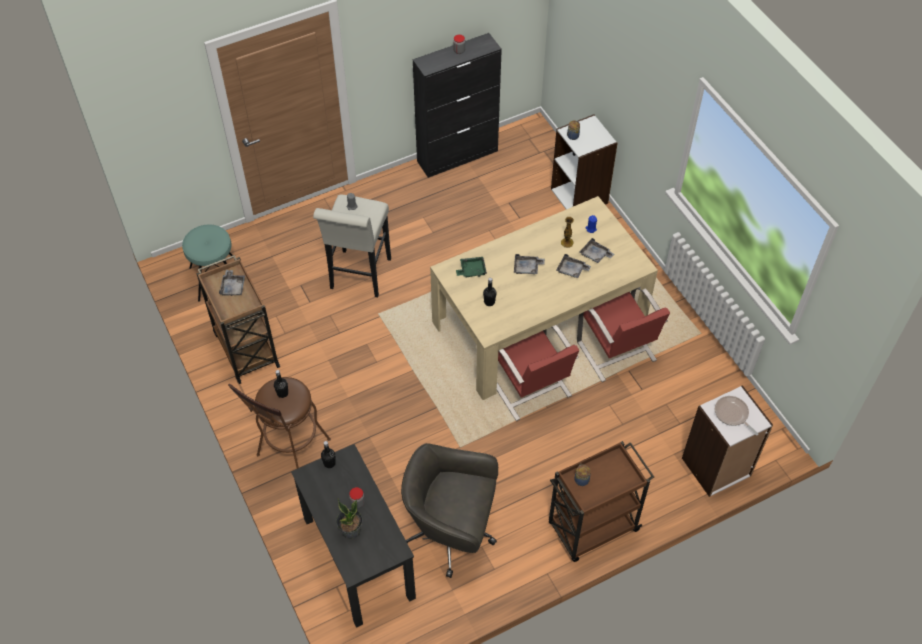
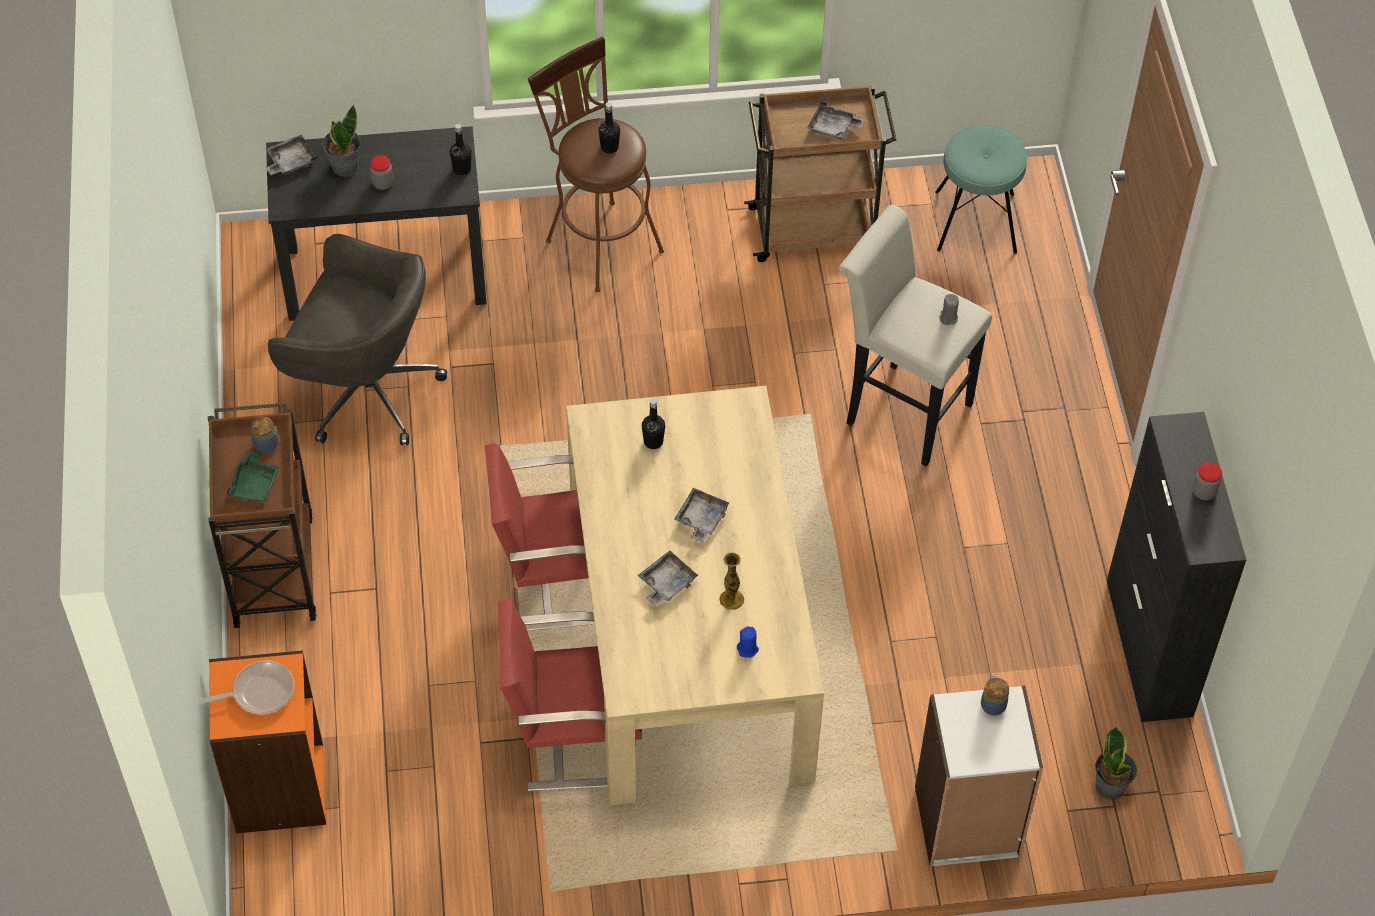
camera: 110 degrees right, 0 degrees up
grey office chair [401,443,498,578] -> grey office chair turned 75 degrees clockwise [268,234,447,445]
green tray [456,257,487,278] -> green tray moved to [227,451,279,502]
grey tray [579,238,614,263] -> grey tray moved to [265,135,317,175]
white bookcase [682,385,773,497] -> orange bookcase [209,650,326,834]
none -> potted plant [1095,727,1137,799]

